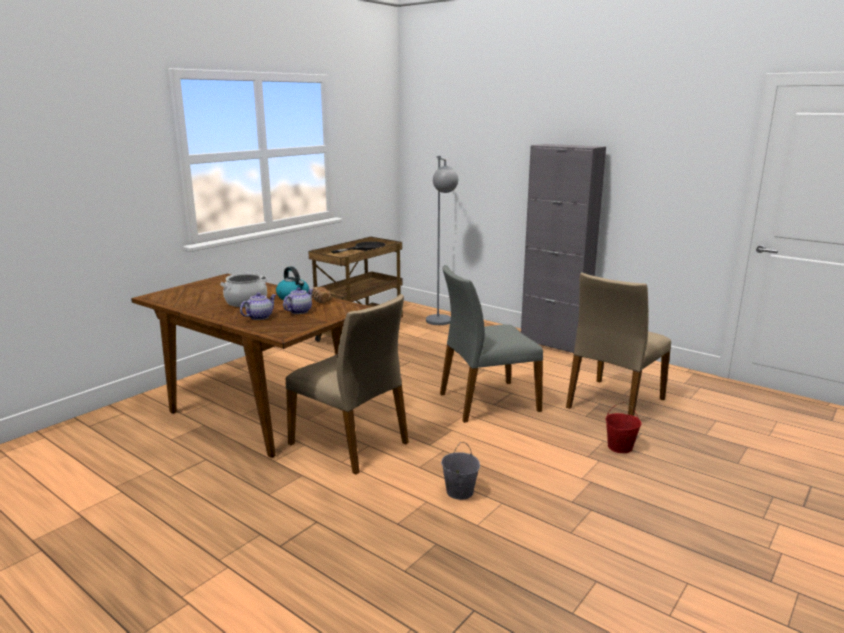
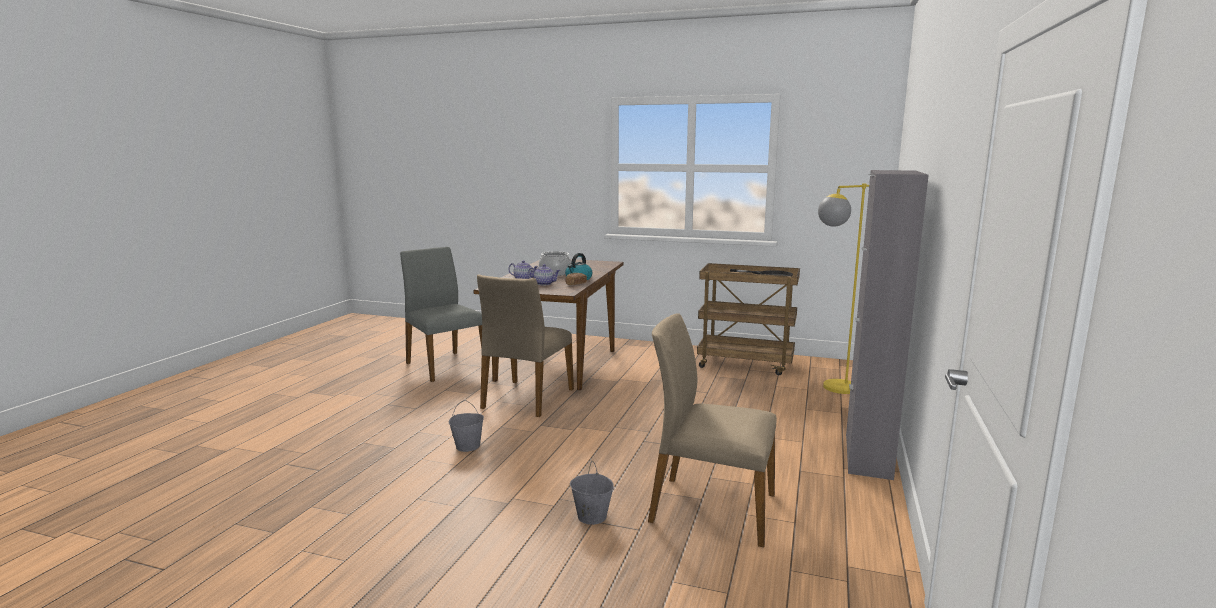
camera: 70 degrees right, 5 degrees down
grey floor lamp [426,156,458,325] -> yellow floor lamp [818,183,869,394]
grey chair [440,265,543,423] -> grey chair moved to [400,247,482,382]
red bucket [606,402,642,453] -> grey bucket [570,461,614,525]

